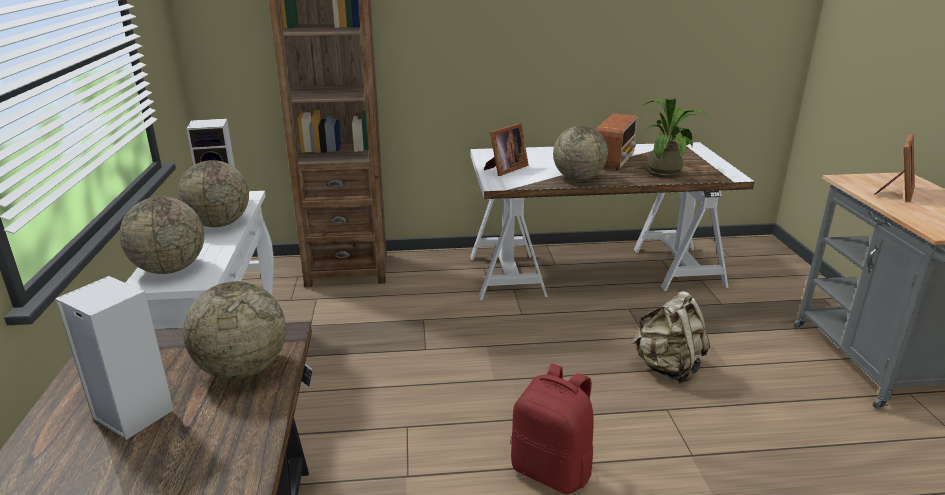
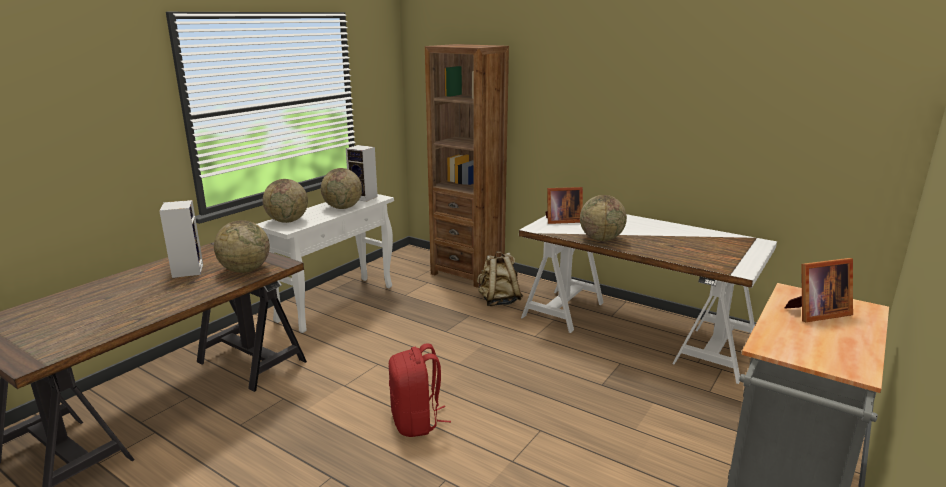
camera: 40 degrees right, 5 degrees down
radio [597,113,638,170] -> none
beige backpack [632,291,710,384] -> beige backpack moved to [477,251,523,306]
potted plant [642,99,709,178] -> none

